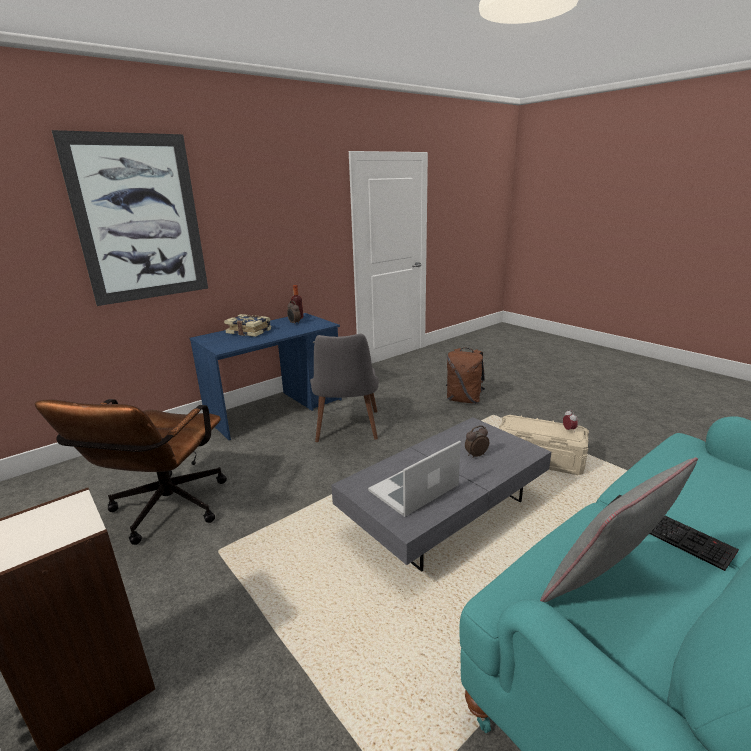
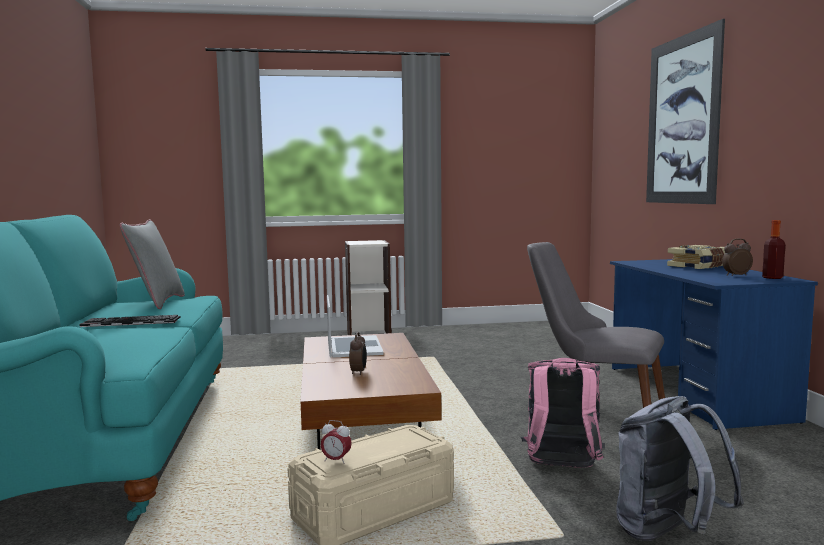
camera: 120 degrees right, 15 degrees down
brown office chair [34,399,227,545] -> none
grey coffee table [331,417,551,572] -> brown coffee table [301,333,442,450]
brown backpack [446,348,485,404] -> grey backpack [616,396,744,541]
none -> pink backpack [521,358,605,468]

